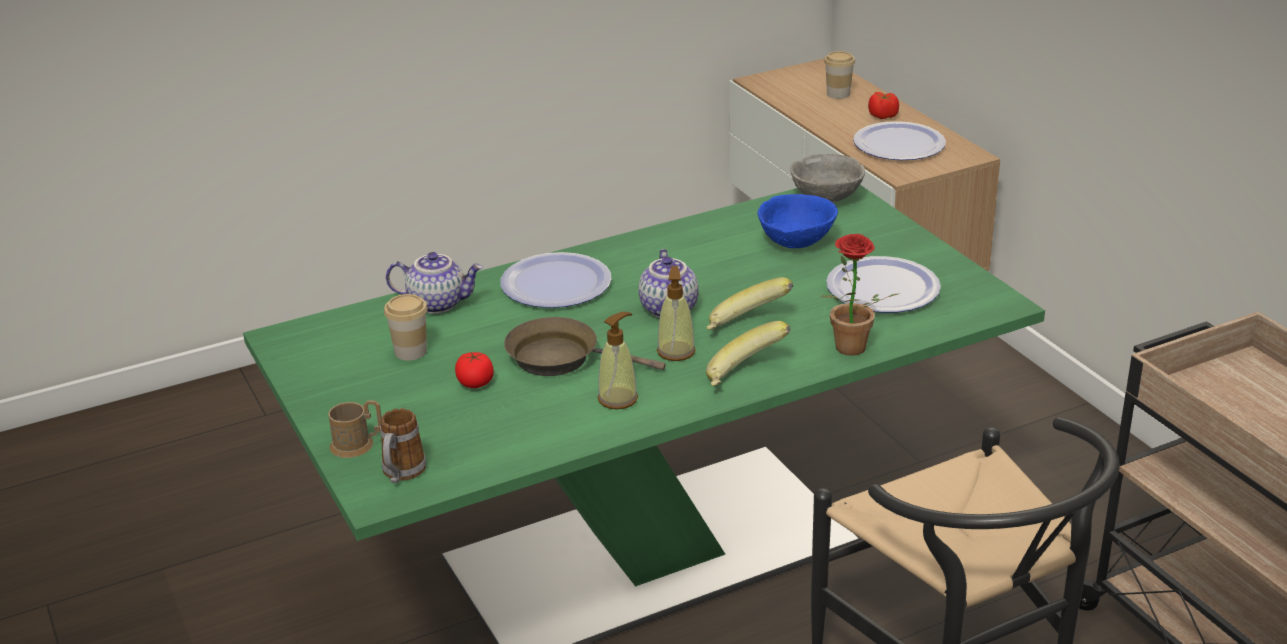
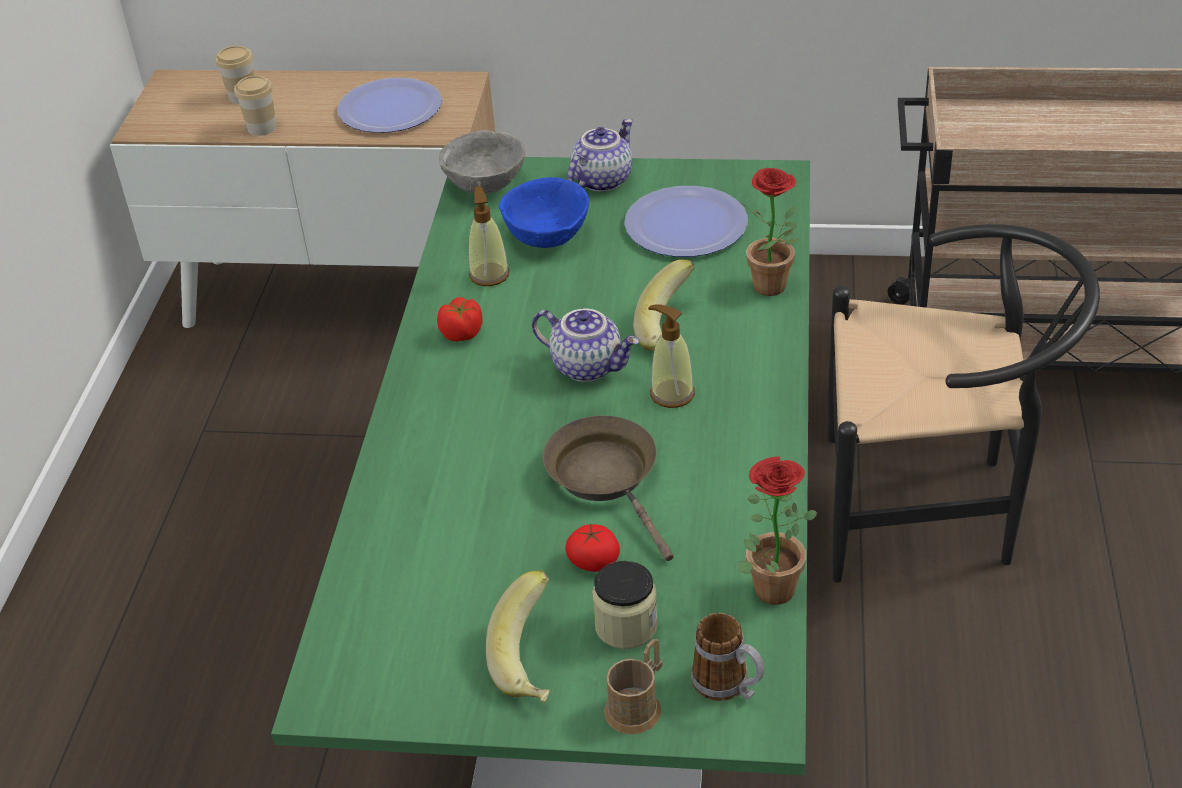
camera: 55 degrees left, 10 degrees up
cup [384,294,428,360] -> cup moved to [234,76,276,136]
teapot [386,252,483,314] -> teapot moved to [567,119,633,192]
plate [500,252,612,308] -> none
brown frying pan [504,317,665,376] -> brown frying pan turned 105 degrees clockwise [543,415,674,561]
soap dispenser [598,312,638,409] -> soap dispenser moved to [468,186,510,286]
banana [706,321,791,386] -> banana moved to [486,570,550,702]
tomato [868,92,899,119] -> tomato moved to [437,297,483,342]
none -> jar [592,561,658,649]
none -> potted plant [738,457,818,605]

